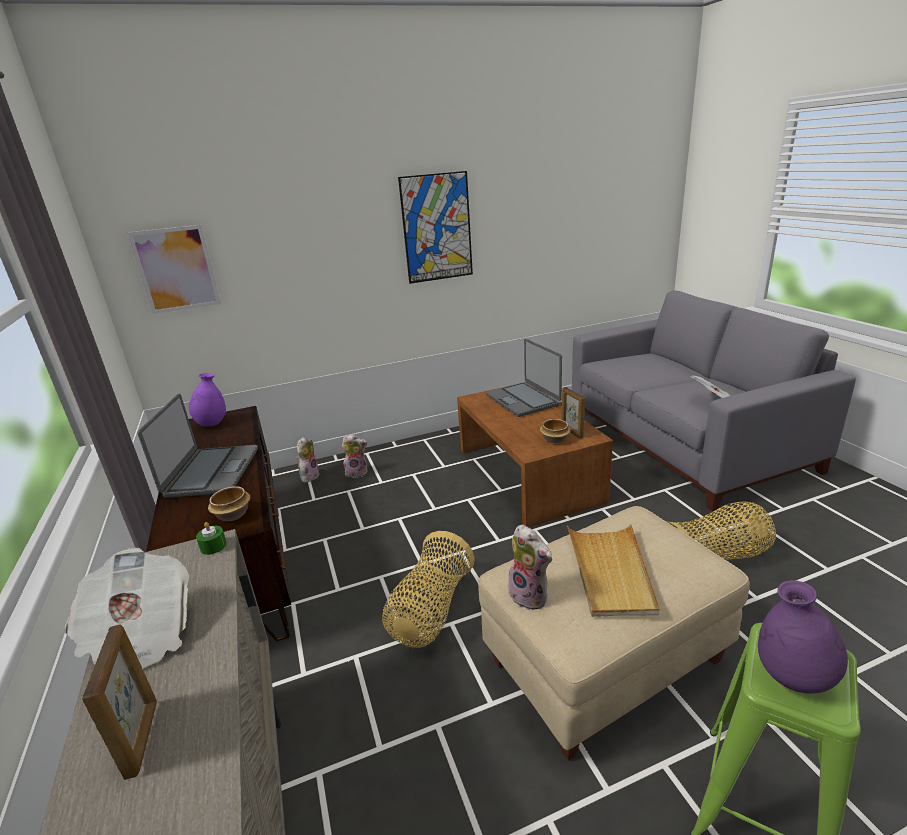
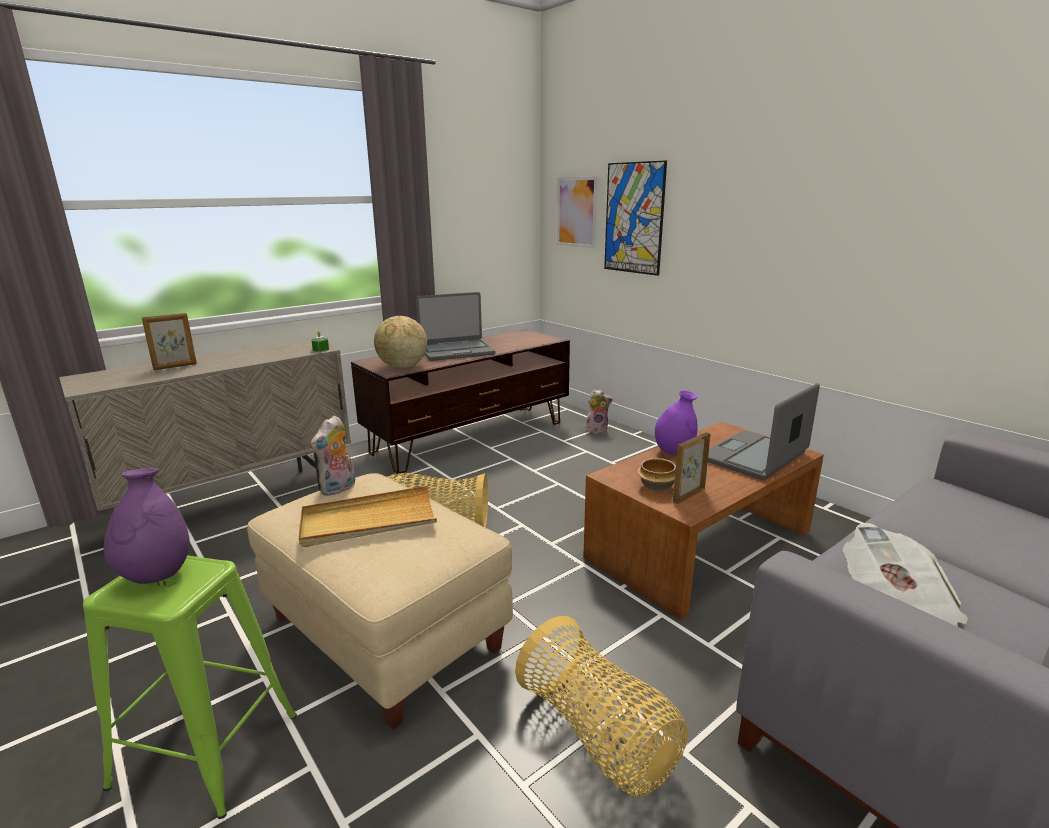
camera: 70 degrees right, 5 degrees down
newspaper [65,548,189,669] -> none
purple vase [189,373,226,427] -> purple vase moved to [655,390,697,455]
bowl [208,486,250,521] -> globe [374,316,427,368]
plush toy [342,434,367,478] -> none
picture [398,171,473,284] -> picture moved to [604,160,667,276]

